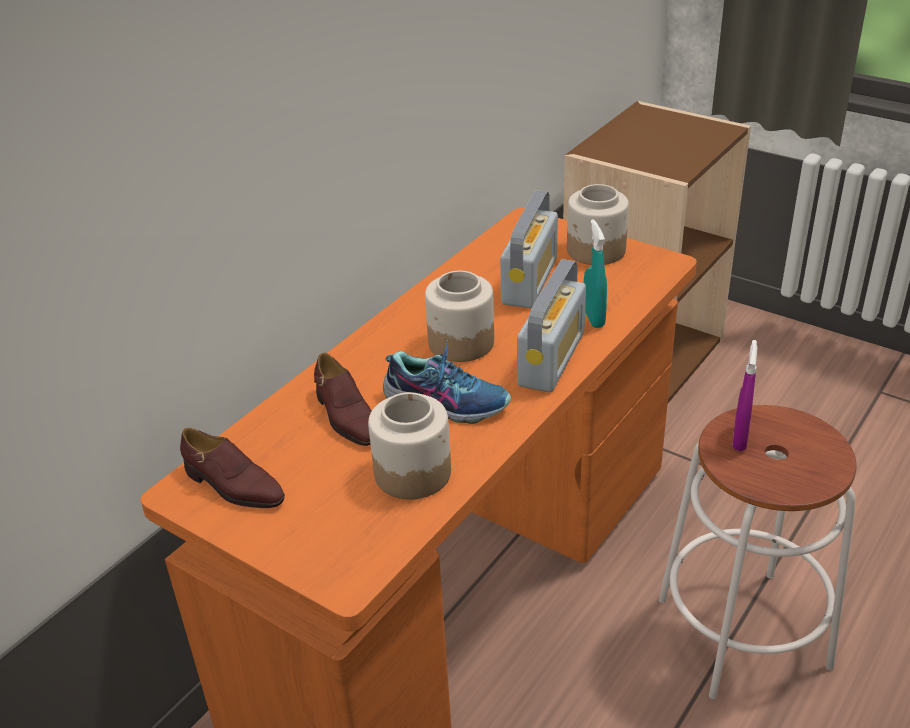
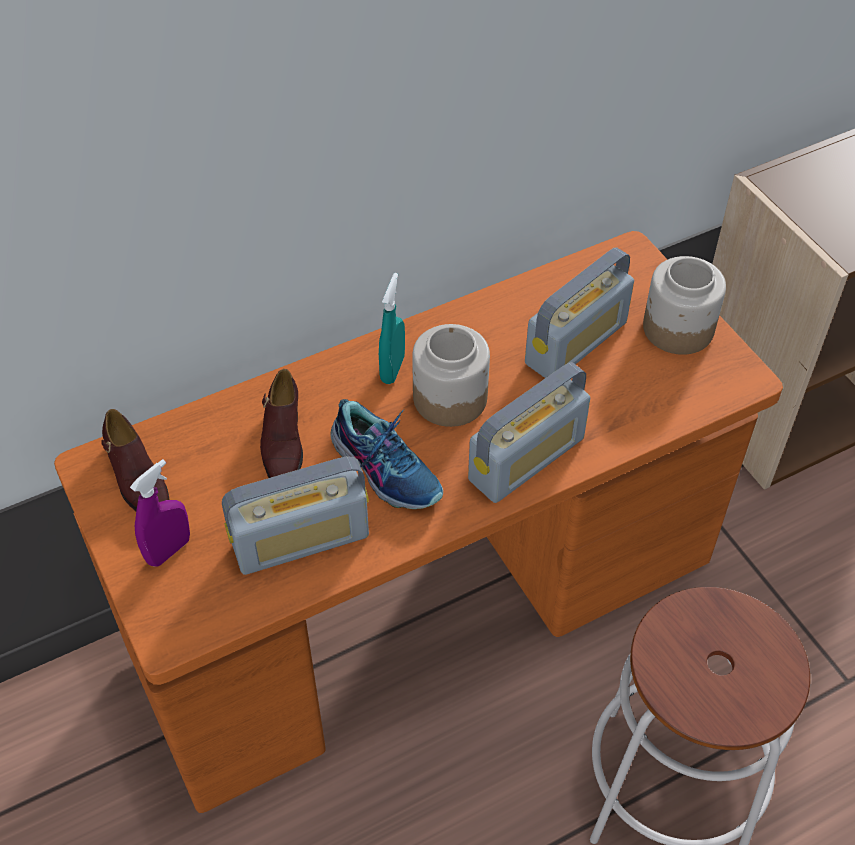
camera: 25 degrees right, 15 degrees up
jar [368,392,451,499] -> radio [222,456,369,575]
turquoise spray bottle [584,219,607,328] -> turquoise spray bottle moved to [379,273,405,384]
purple spray bottle [732,340,757,451] -> purple spray bottle moved to [130,459,190,567]

